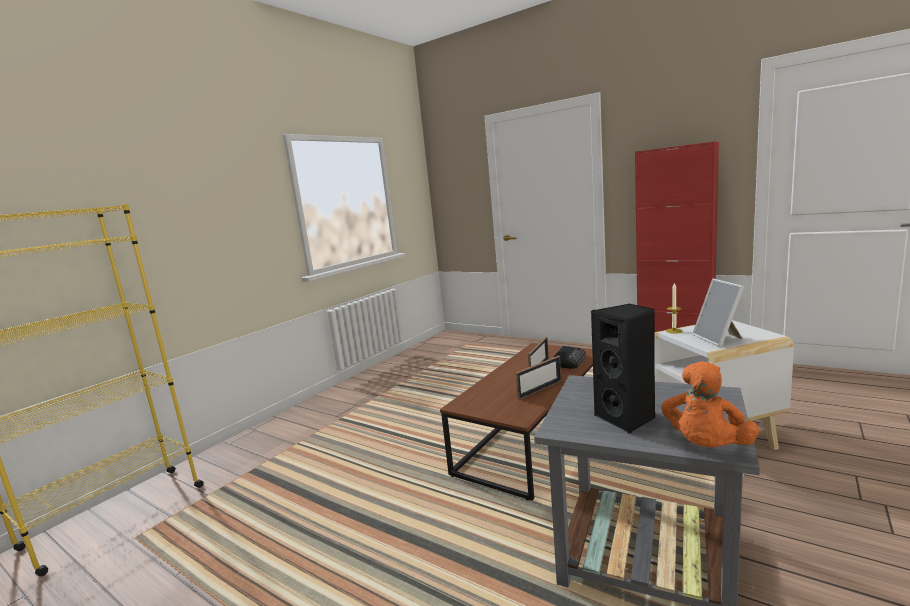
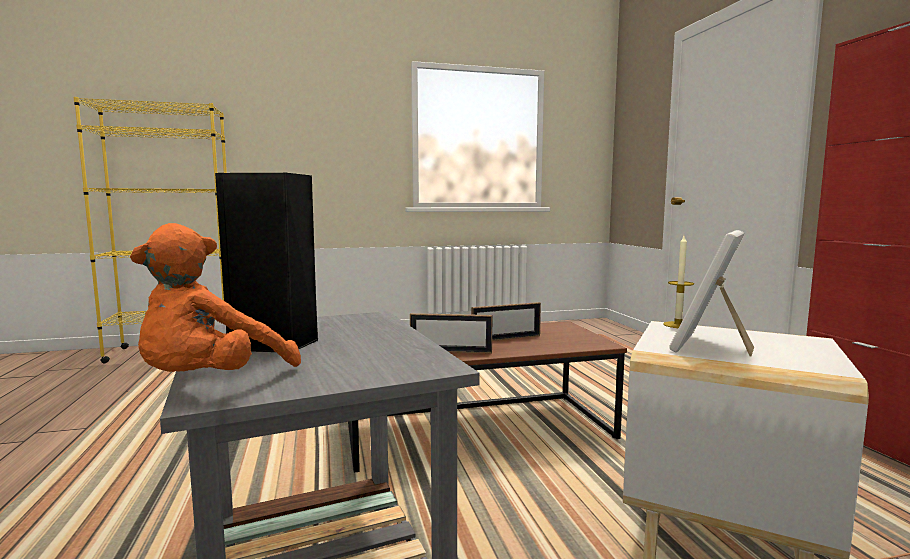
camera: 40 degrees right, 5 degrees down
radio [554,346,586,369] -> none
orange plush toy [661,361,759,447] -> orange plush toy turned 45 degrees counterclockwise [130,223,301,372]

